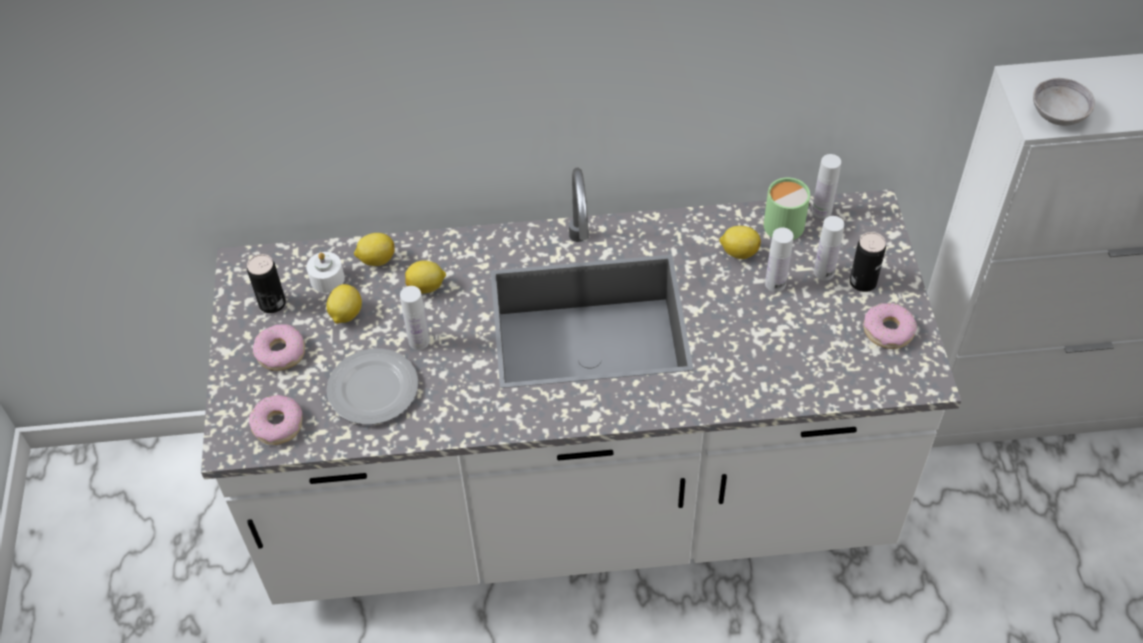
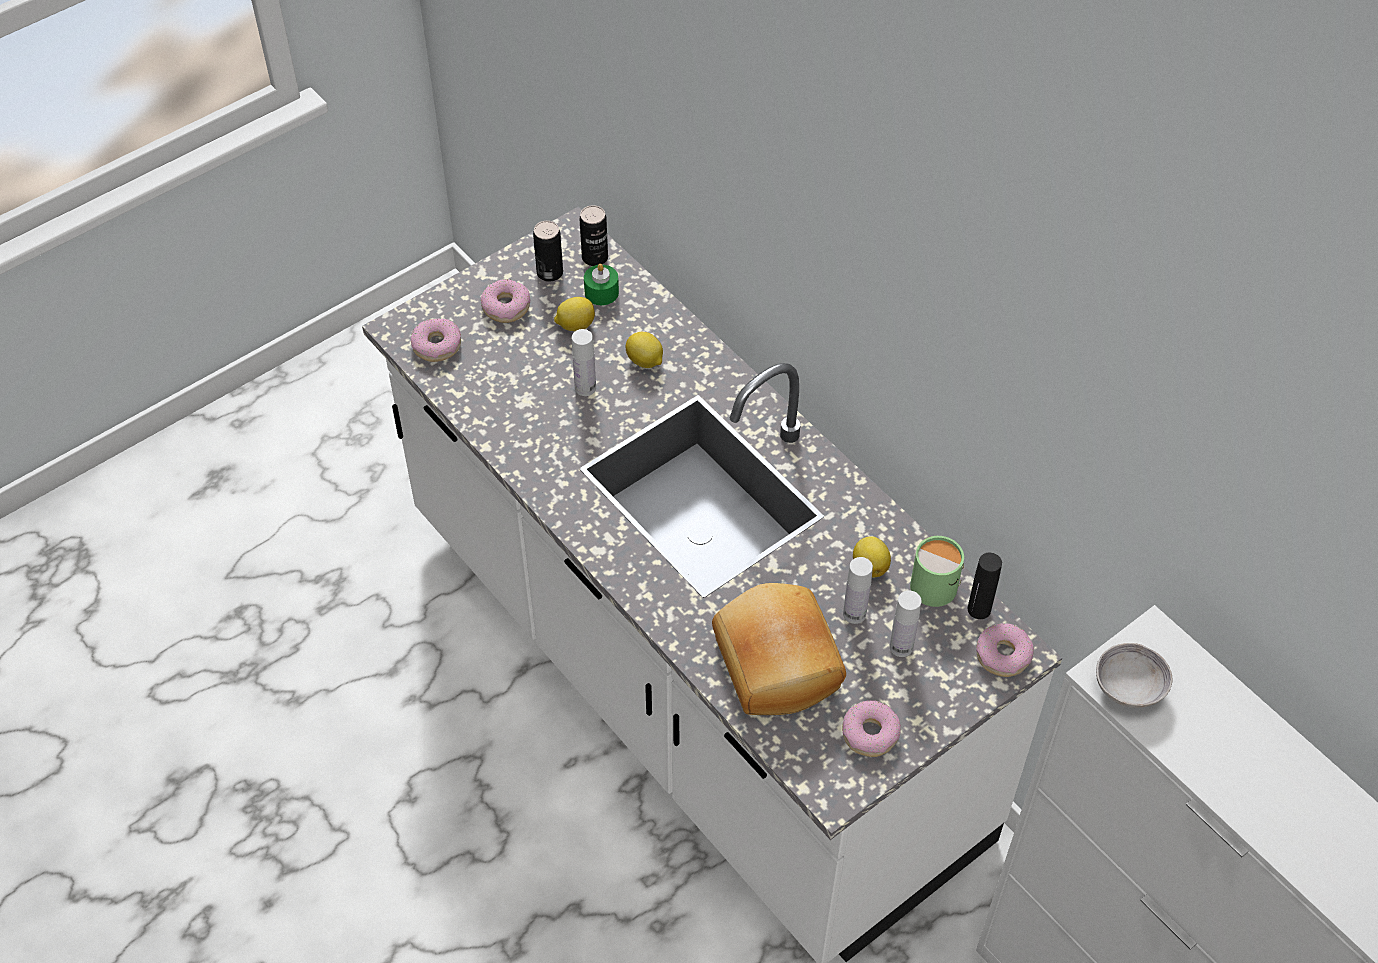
camera: 55 degrees right, 0 degrees up
white candle [306,252,345,293] -> green candle [584,264,619,305]
plate [327,348,418,425] -> none
lemon [354,233,395,266] -> none
white bottle [812,154,841,219] -> black bottle [968,553,1002,619]
can [850,232,886,292] -> can moved to [580,205,608,266]
none -> bread [712,583,846,715]
none -> donut [976,623,1034,677]

